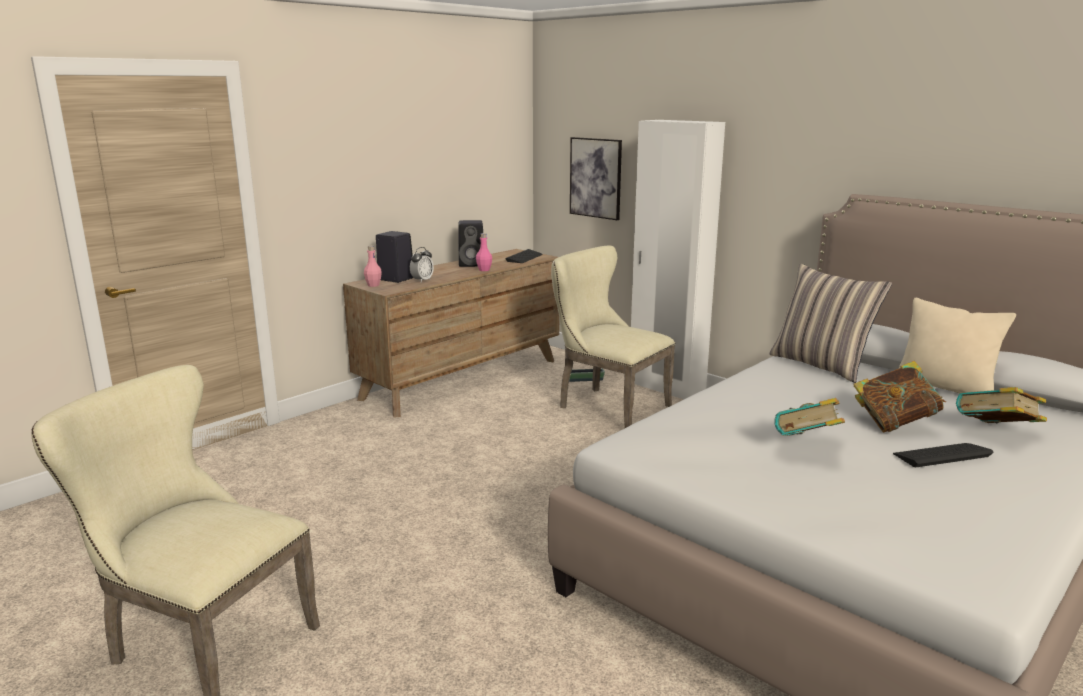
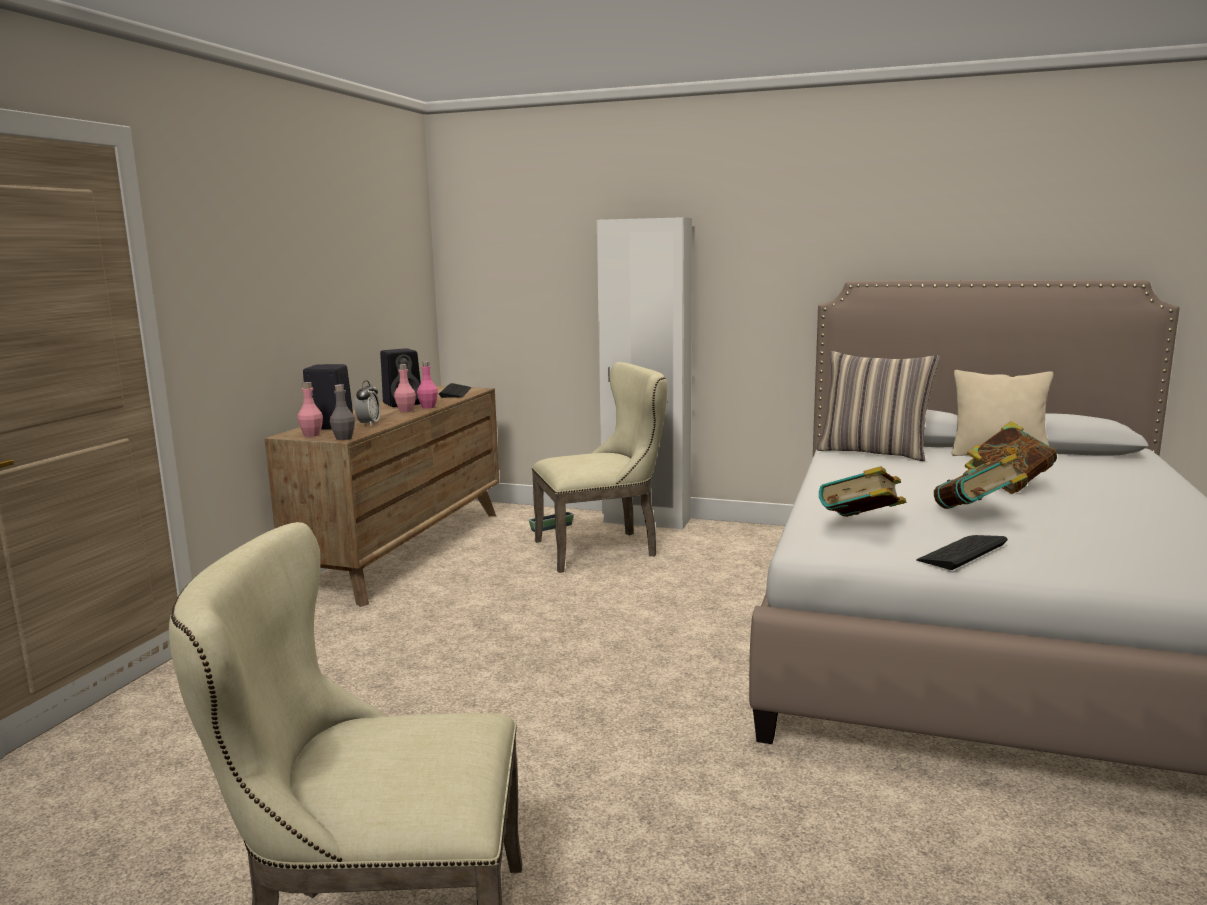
camera: 25 degrees left, 5 degrees down
beige chair [551,246,675,428] -> beige chair turned 150 degrees clockwise [532,362,667,573]
picture [570,137,622,220] -> none
keyboard [893,443,993,467] -> keyboard moved to [916,535,1008,570]
book [956,387,1047,423] -> book moved to [819,466,906,517]
none -> grey bottle [330,384,355,440]
none -> pink bottle [394,364,416,412]

